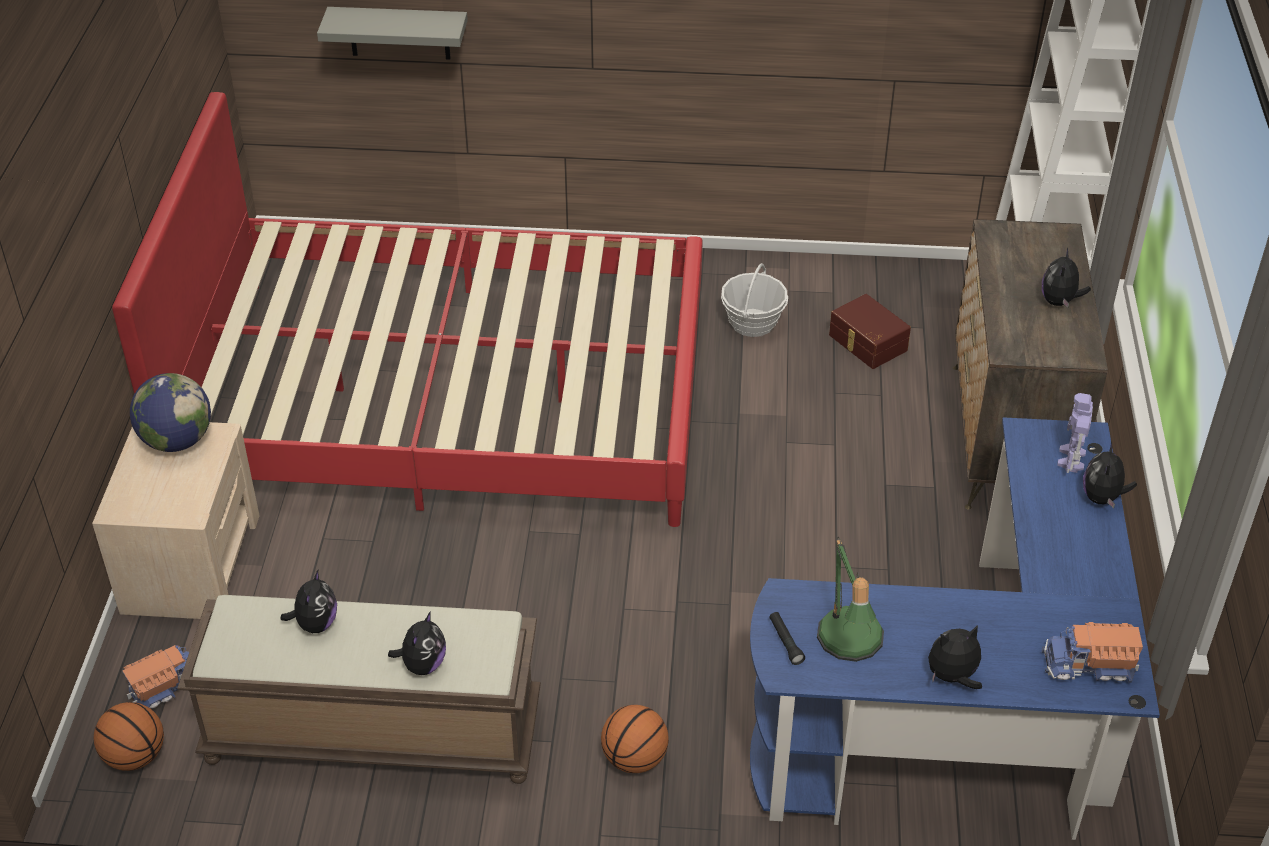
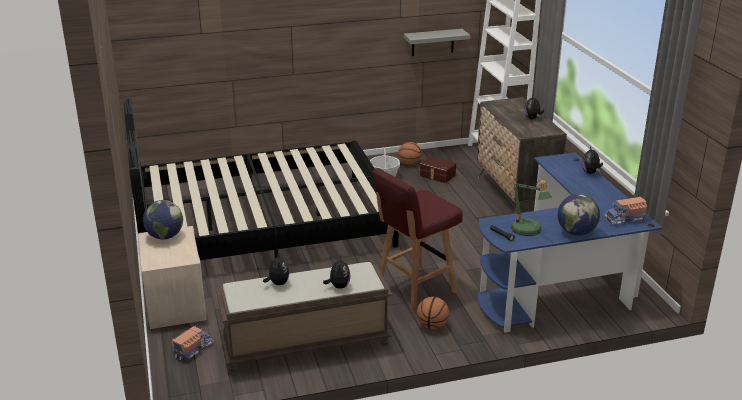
camera: 20 degrees left, 15 degrees down
basketball [94,702,164,771] -> basketball moved to [398,142,421,165]
red bed [112,92,703,527] -> black bed [123,99,399,260]
grey shelf [317,7,468,60] -> grey shelf moved to [404,29,470,56]
plush toy [928,625,982,689] -> globe [557,194,600,235]
toy robot [1057,393,1093,473] -> none
none -> red stool [372,168,463,313]

